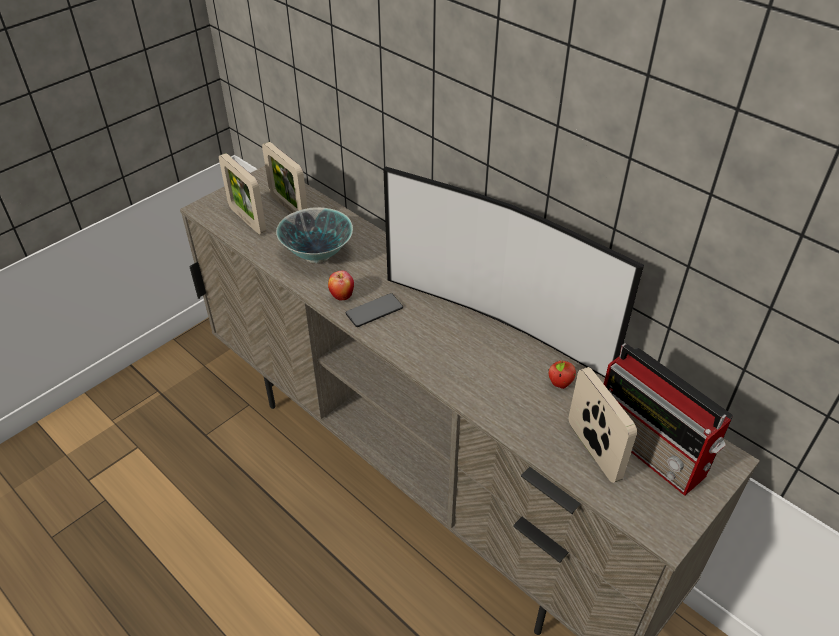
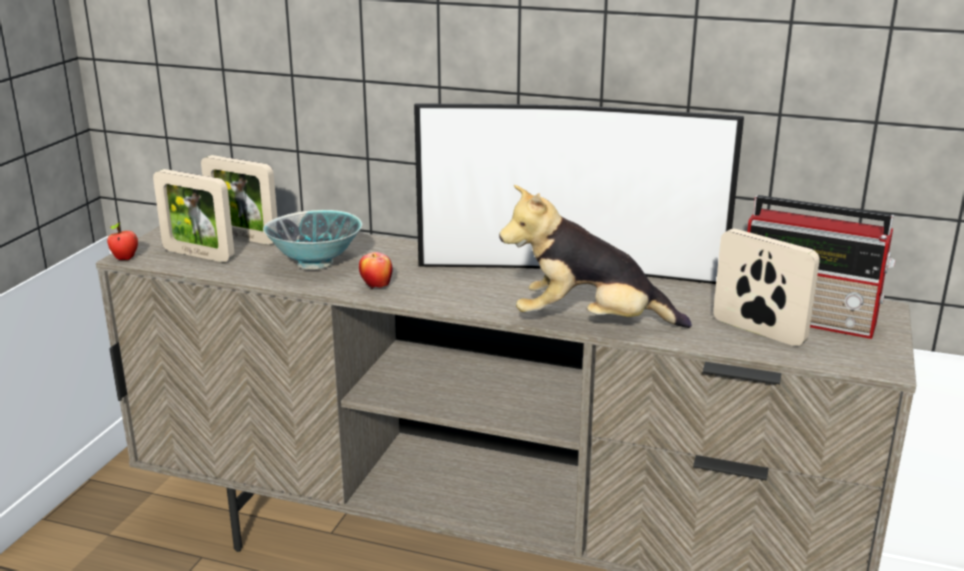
camera: 25 degrees left, 20 degrees down
phone [346,293,403,327] -> none
apple [548,360,576,389] -> apple moved to [107,222,138,260]
none -> plush toy [499,185,692,328]

